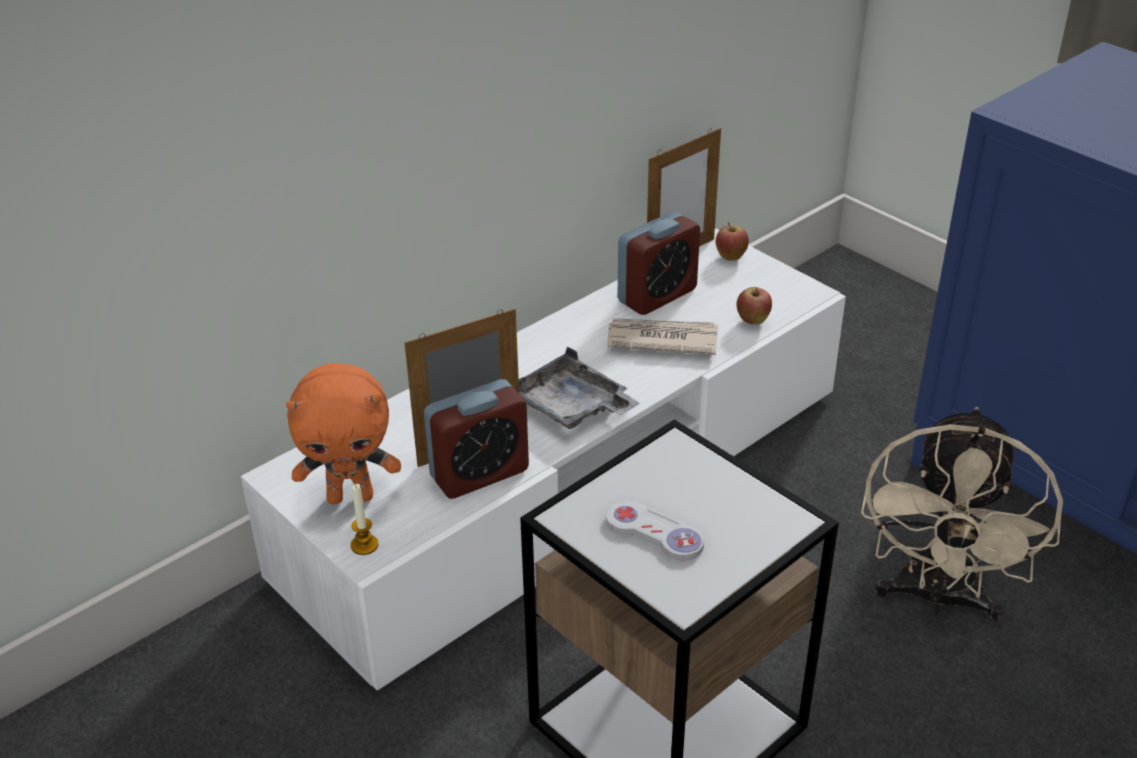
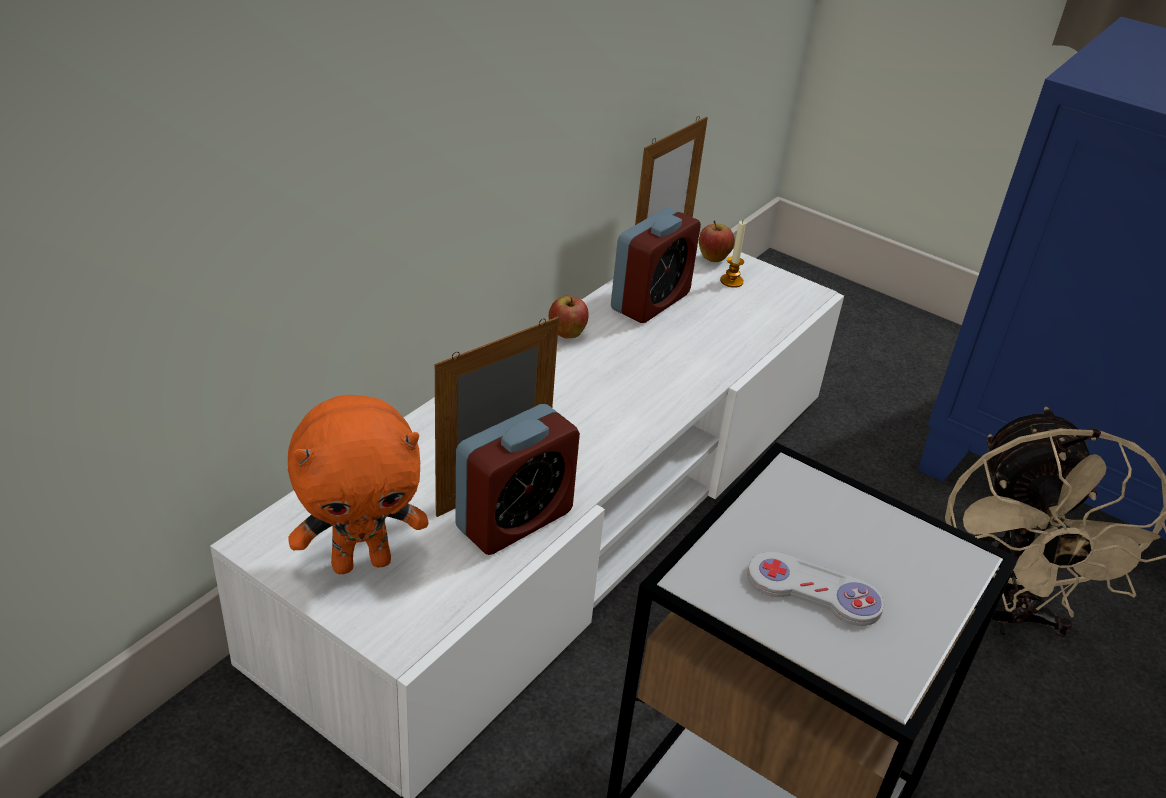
camera: 15 degrees left, 0 degrees up
candle [351,484,378,555] -> candle moved to [720,220,746,288]
grey tray [519,346,639,429] -> none
newspaper [607,318,718,355] -> none
apple [737,287,772,325] -> apple moved to [549,296,589,338]

